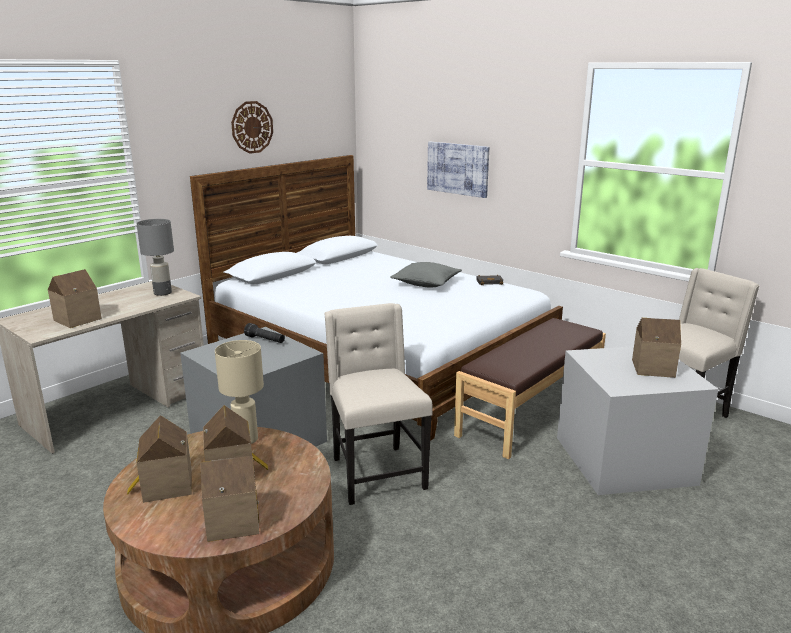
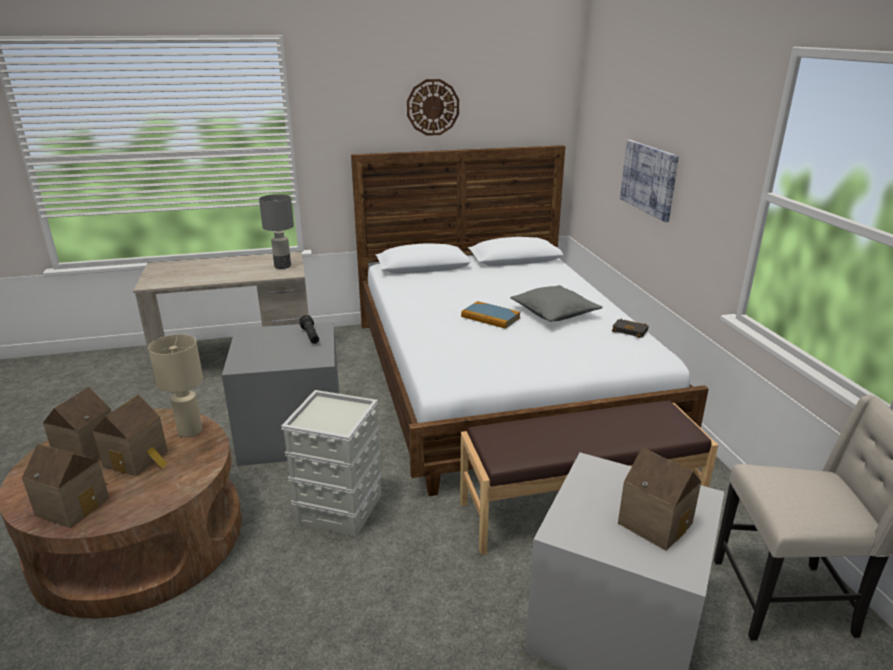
camera: 35 degrees right, 5 degrees up
toy house [48,269,102,328] -> none
beige chair [324,303,432,505] -> grey storage box [281,390,382,537]
none -> book [461,301,521,329]

